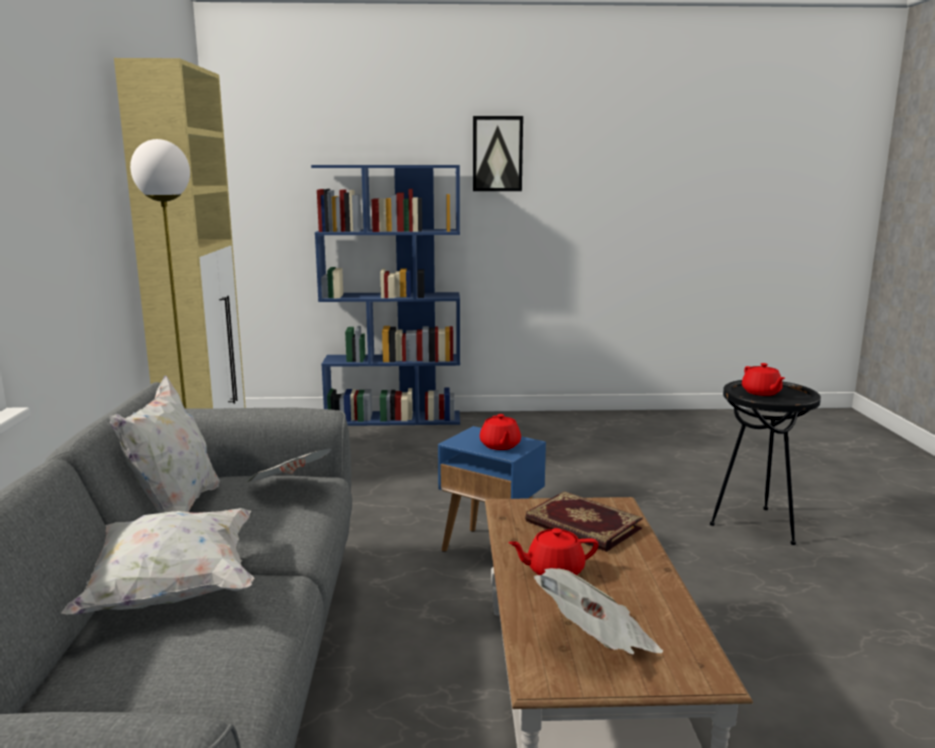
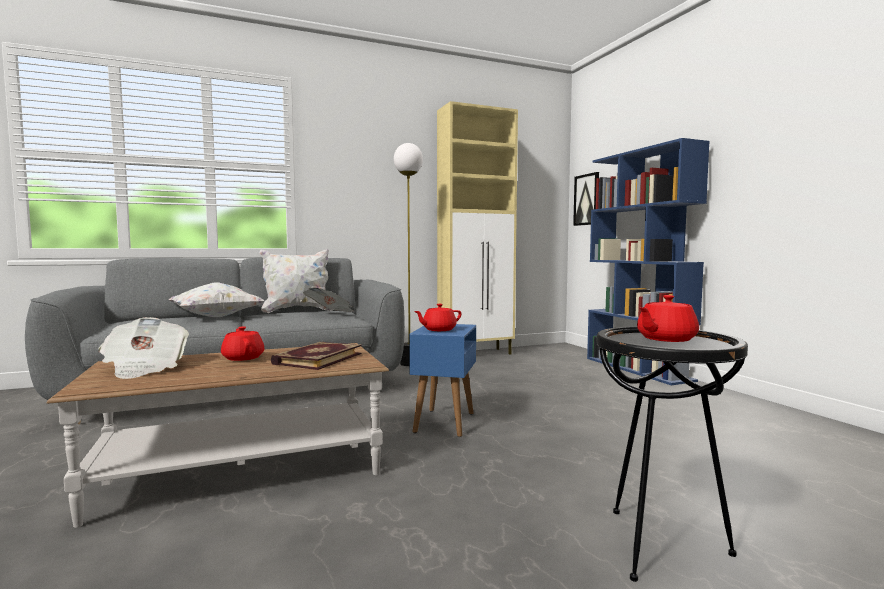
camera: 70 degrees right, 10 degrees down
picture [473,116,523,191] -> picture moved to [573,172,599,226]

